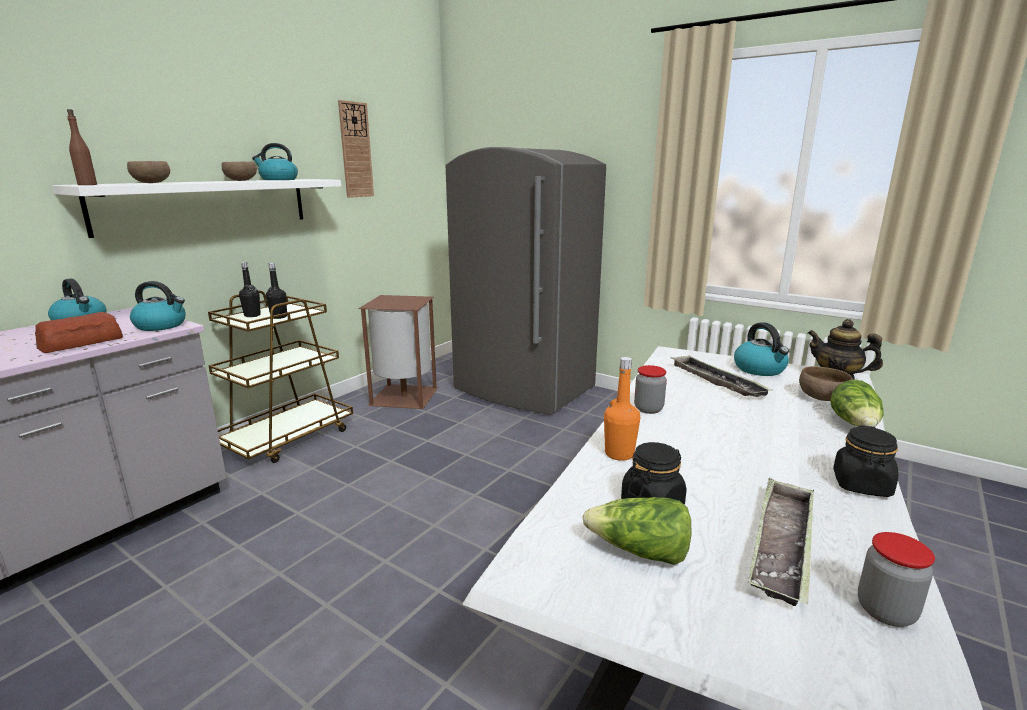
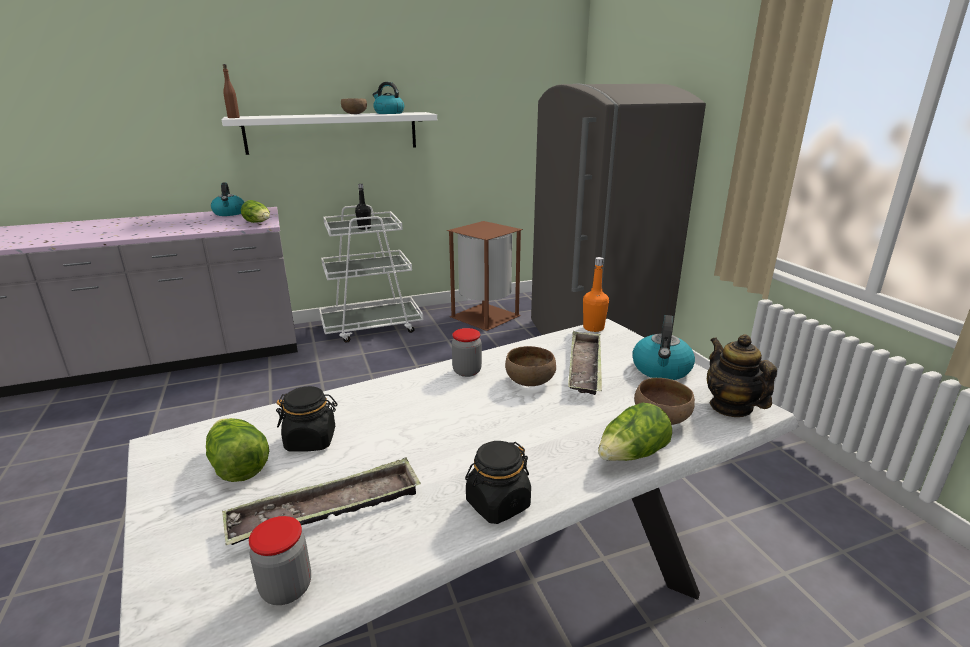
camera: 35 degrees right, 5 degrees up
bread [35,312,123,353] -> none
brown bowl [127,161,170,183] -> brown bowl moved to [505,346,556,386]
kettle [130,281,186,331] -> lettuce [241,200,270,223]
brown cart [208,291,353,463] -> white cart [319,205,423,343]
black bottle [239,262,261,317] -> none
wall clock [338,100,374,198] -> none
orange bottle [604,357,640,461] -> orange bottle moved to [583,257,609,332]

